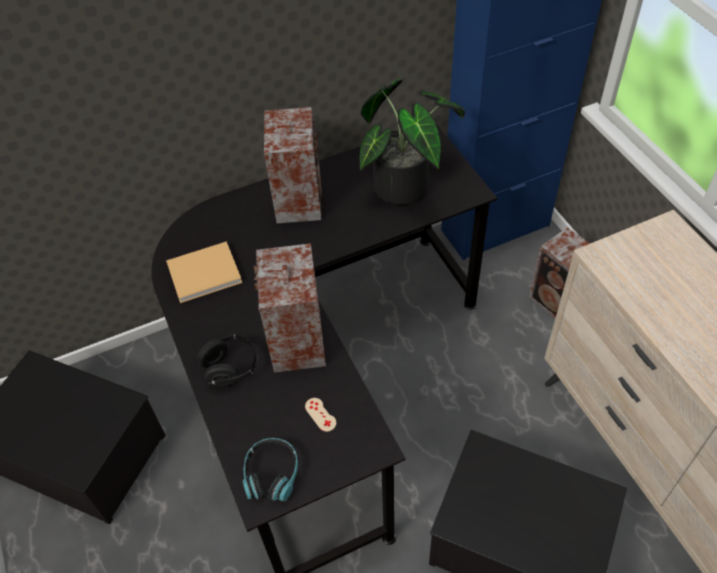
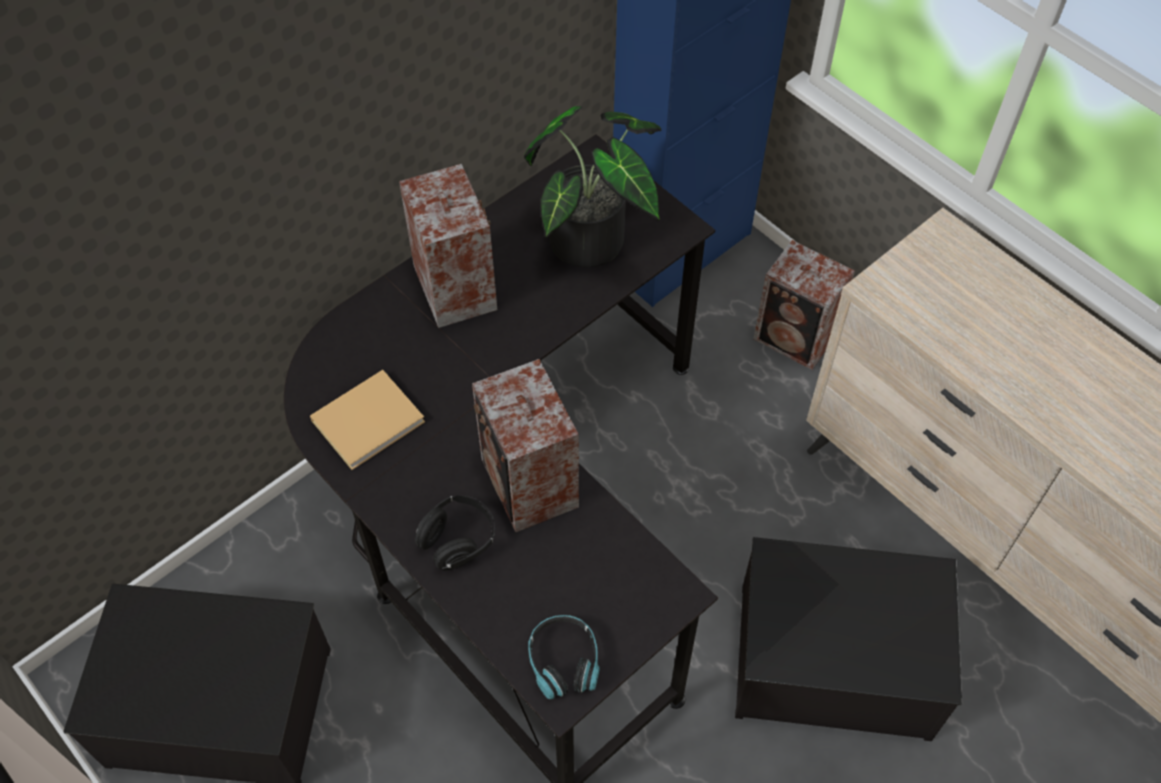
camera: 20 degrees left, 5 degrees up
beige game controller [305,398,336,432] -> none

